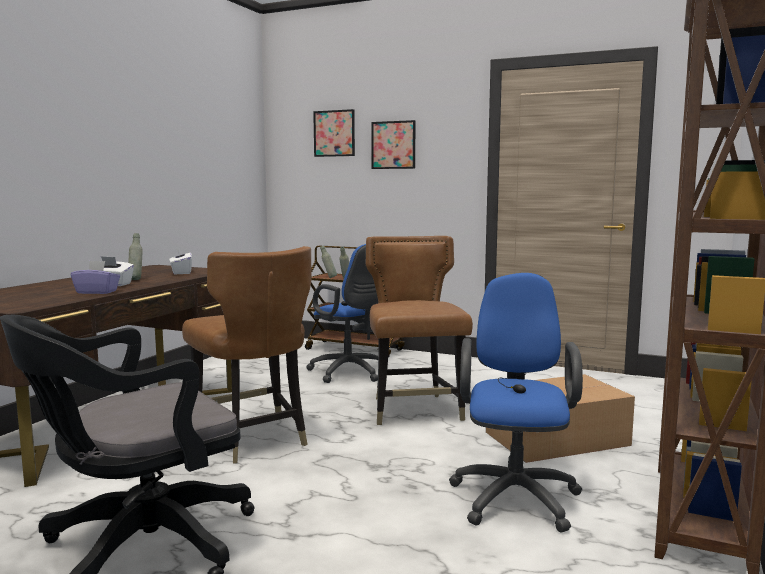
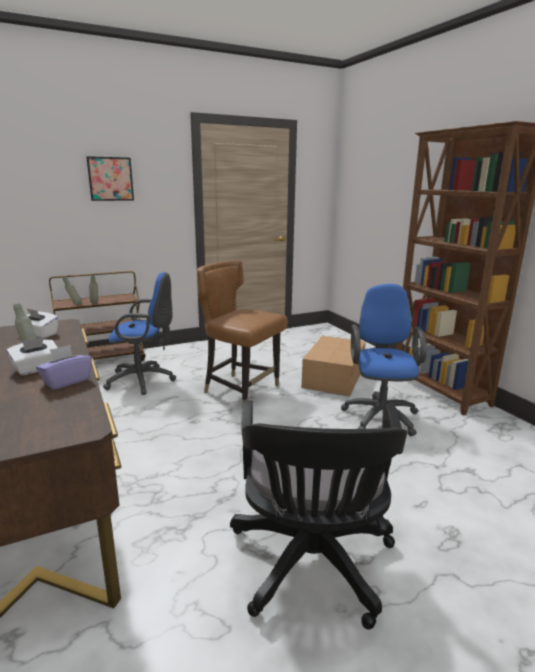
camera: 50 degrees left, 10 degrees up
brown chair [182,246,312,464] -> none
picture [313,109,355,157] -> none
blue office chair [449,273,583,533] -> blue office chair turned 45 degrees clockwise [341,284,427,436]

